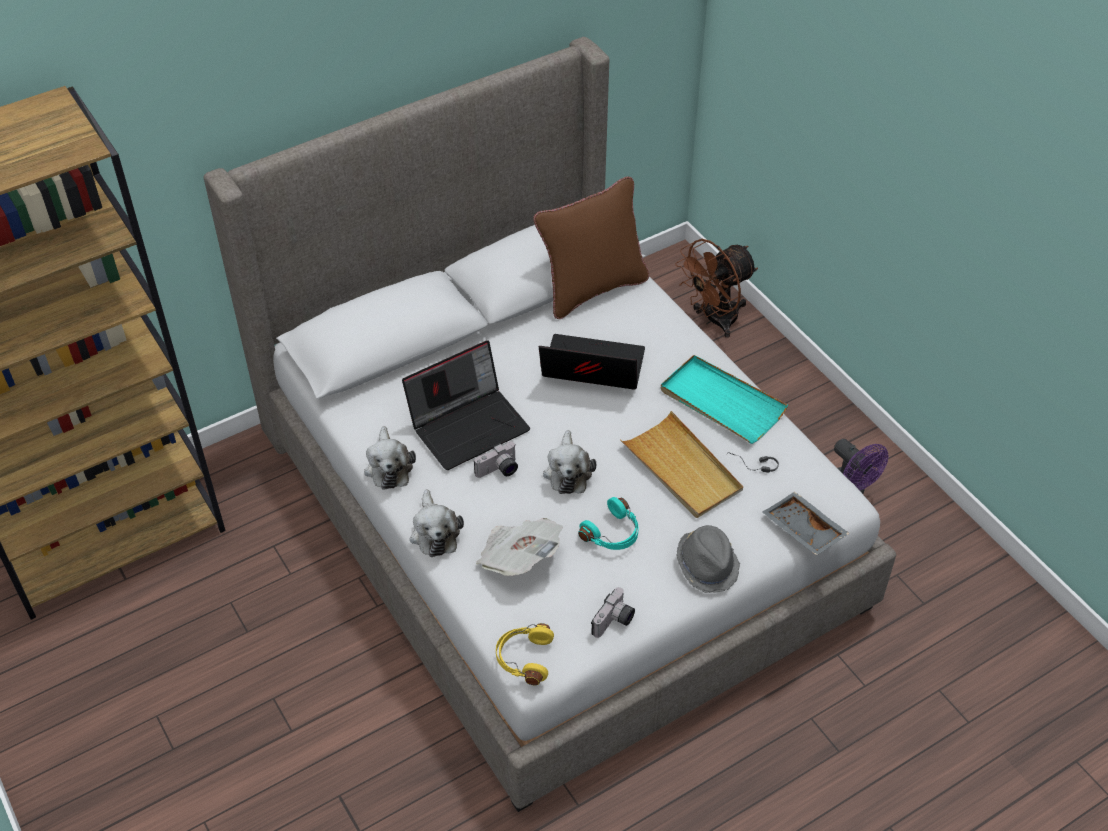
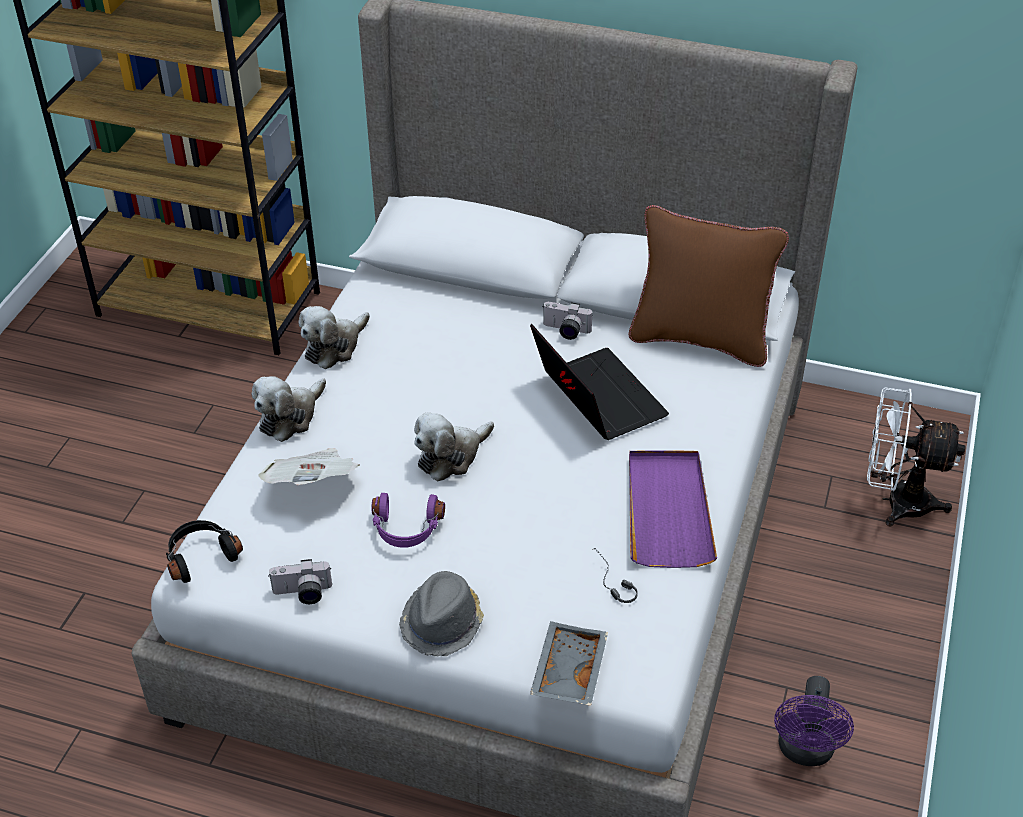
camera: 50 degrees right, 5 degrees down
laptop [402,340,530,470] -> none
camera [474,441,518,478] -> camera moved to [542,302,593,340]
yellow headphones [496,623,554,685] -> black headphones [166,520,243,583]
turquoise headphones [578,497,638,550] -> purple headphones [372,493,445,548]
beige tray [620,411,743,518] -> none
turquoise tray [661,355,788,444] -> purple tray [629,450,717,568]
brown fan [675,239,758,338] -> white fan [867,387,965,526]

